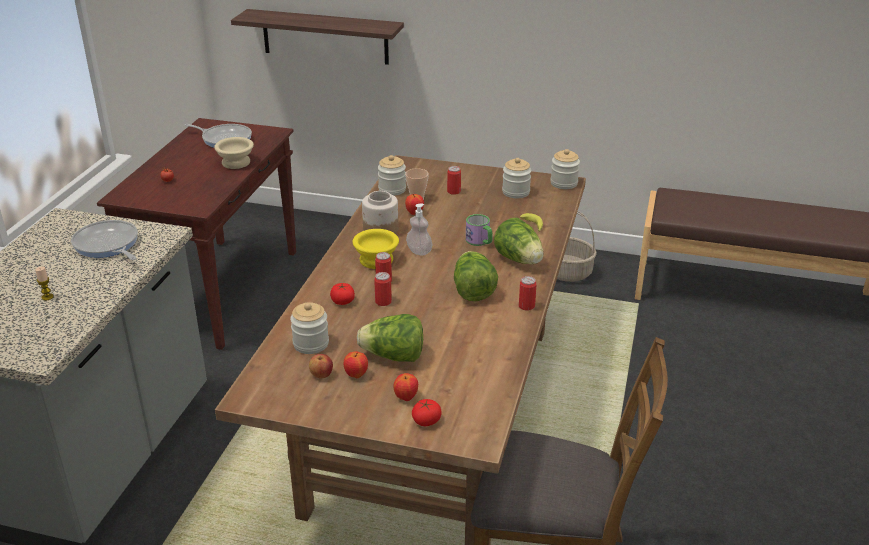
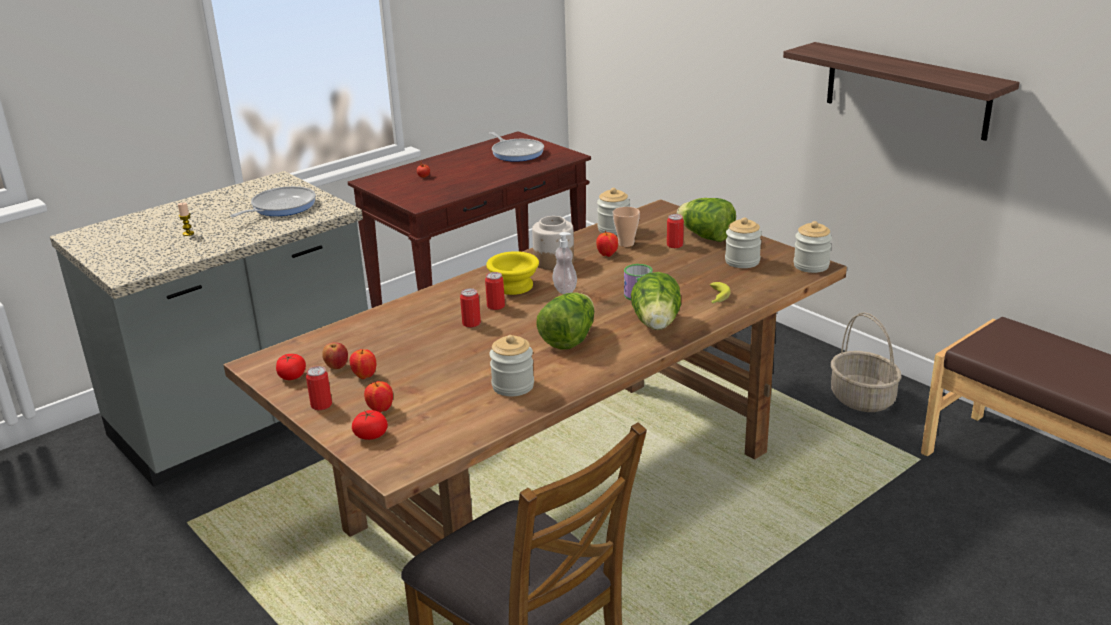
camera: 35 degrees right, 5 degrees down
frying pan [71,220,138,260] -> frying pan turned 45 degrees clockwise [230,186,316,217]
beige bowl [214,137,254,169] -> none
shelf [231,9,404,65] -> shelf moved to [783,42,1020,141]
jar [290,302,329,354] -> jar moved to [489,335,534,396]
tomato [330,283,355,305] -> tomato moved to [276,354,306,380]
lettuce [357,314,423,362] -> lettuce moved to [677,198,736,242]
can [519,276,537,311] -> can moved to [306,366,332,410]

